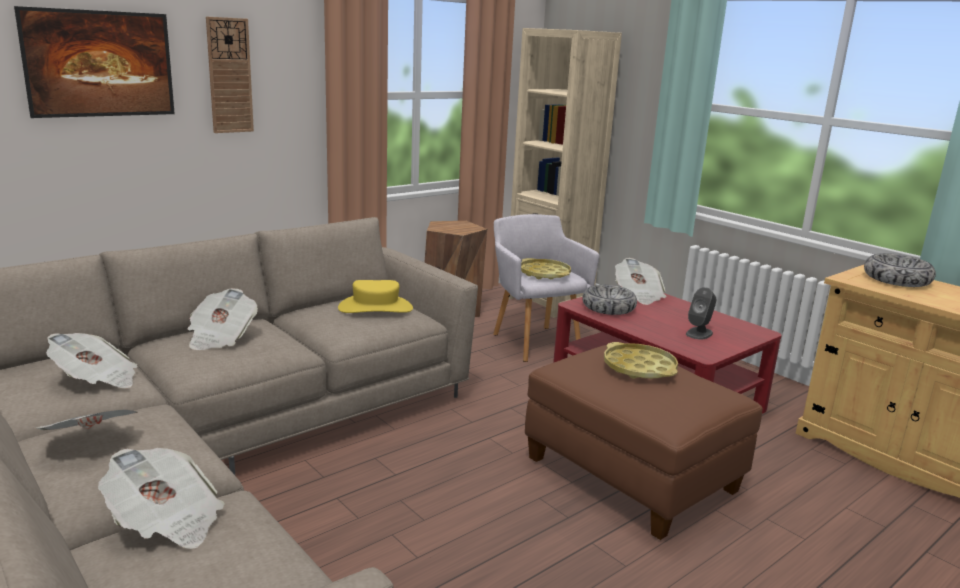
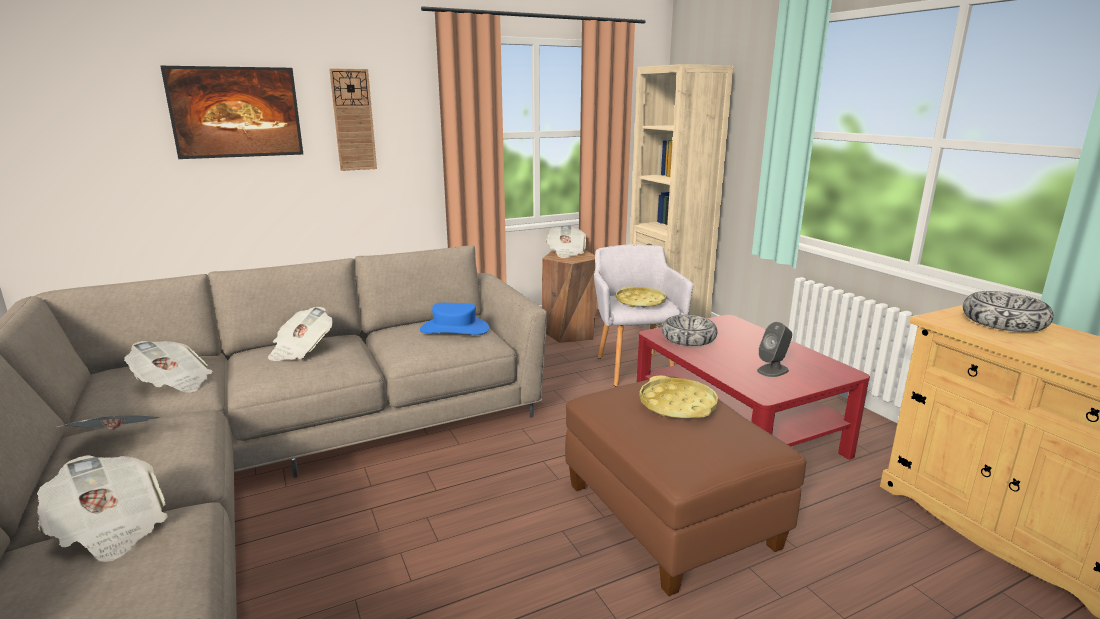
camera: 15 degrees right, 0 degrees up
yellow hat [338,280,413,313] -> blue hat [420,303,489,335]
newspaper [615,258,666,305] -> newspaper moved to [546,226,587,258]

